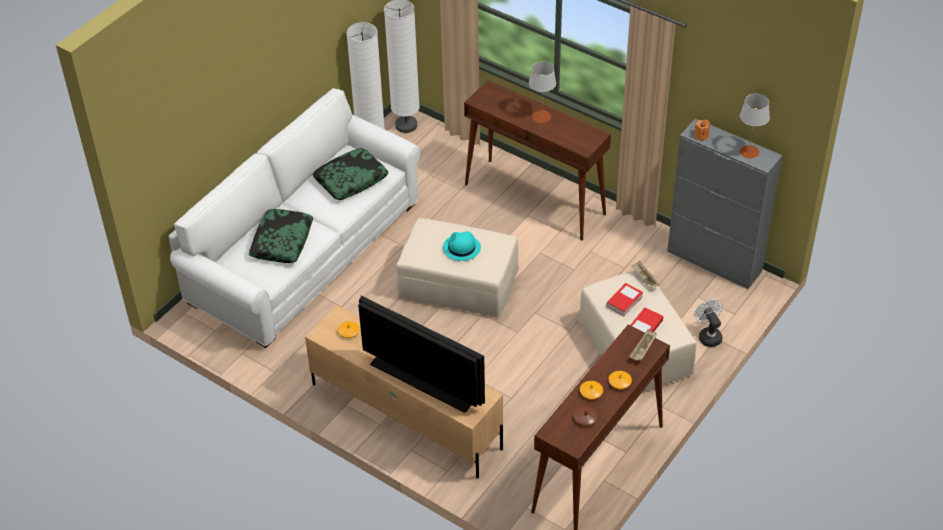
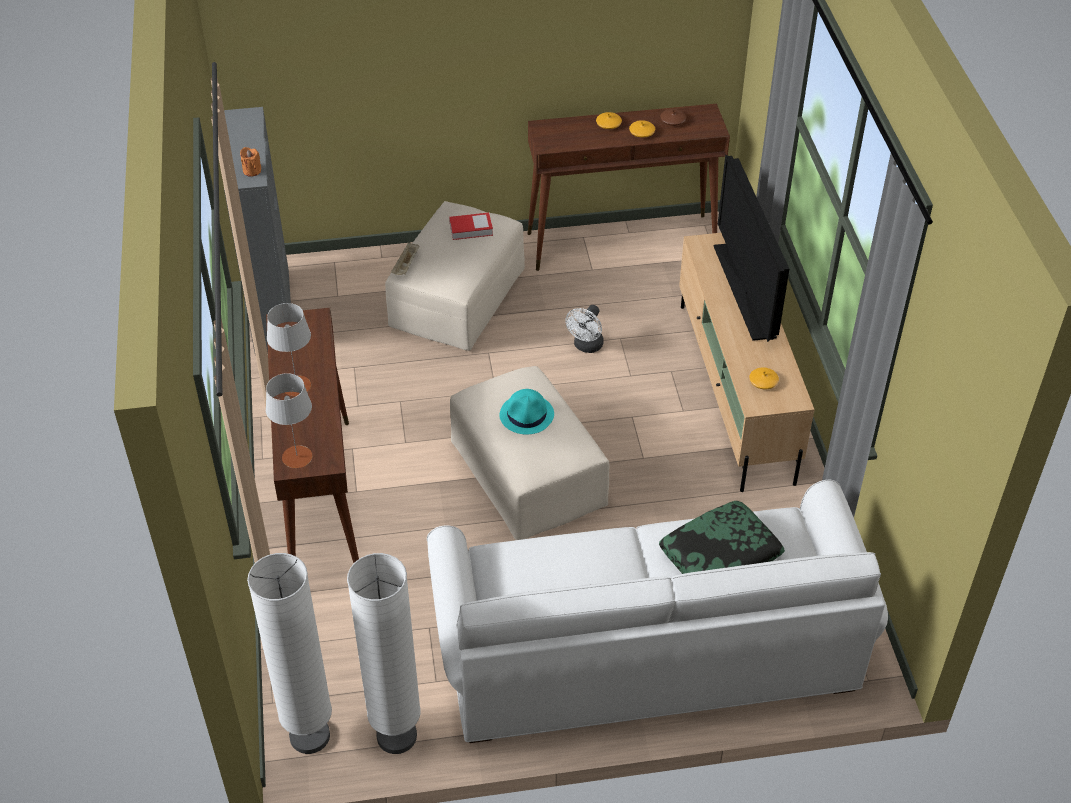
camera: 135 degrees left, 0 degrees up
pillow [312,148,388,200] -> none
book [606,283,643,316] -> none
beige tray [629,330,657,361] -> none
white fan [694,299,723,347] -> white fan moved to [565,305,604,353]
grey table lamp [739,94,770,159] -> grey table lamp moved to [266,373,312,468]

